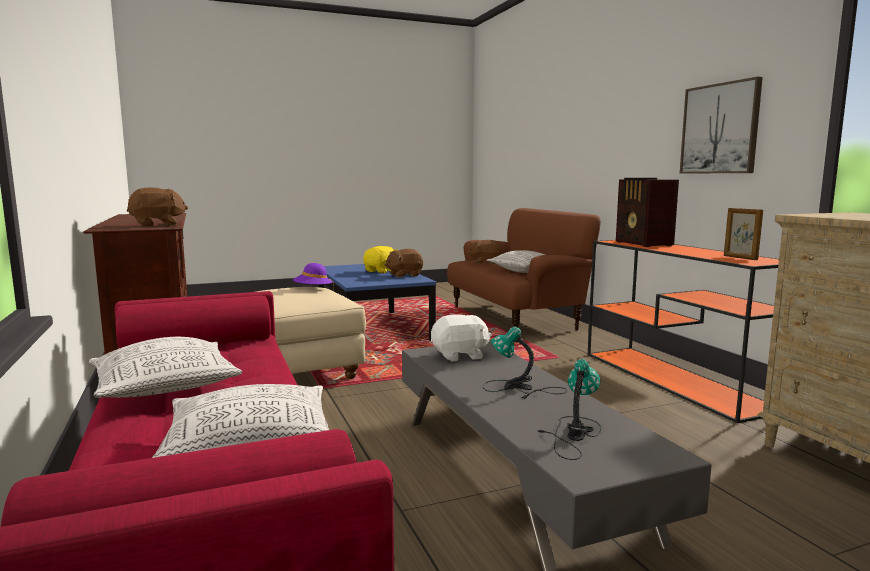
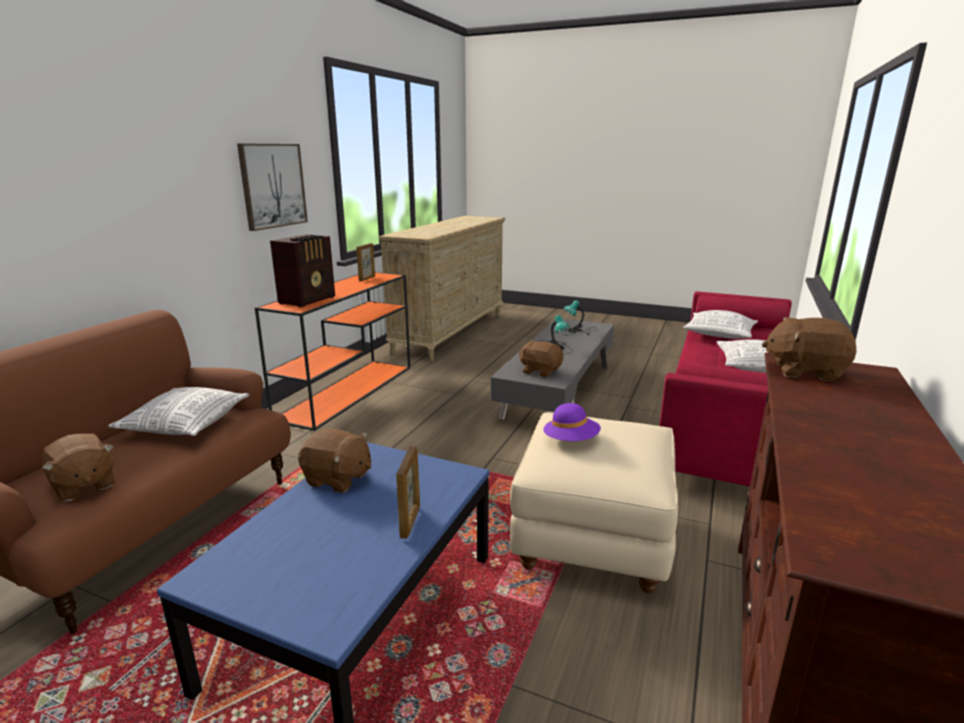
camera: 135 degrees left, 10 degrees up
yellow plush toy [363,246,396,273] -> none
white plush toy [431,314,492,362] -> brown plush toy [519,340,563,378]
none -> picture frame [396,446,420,539]

